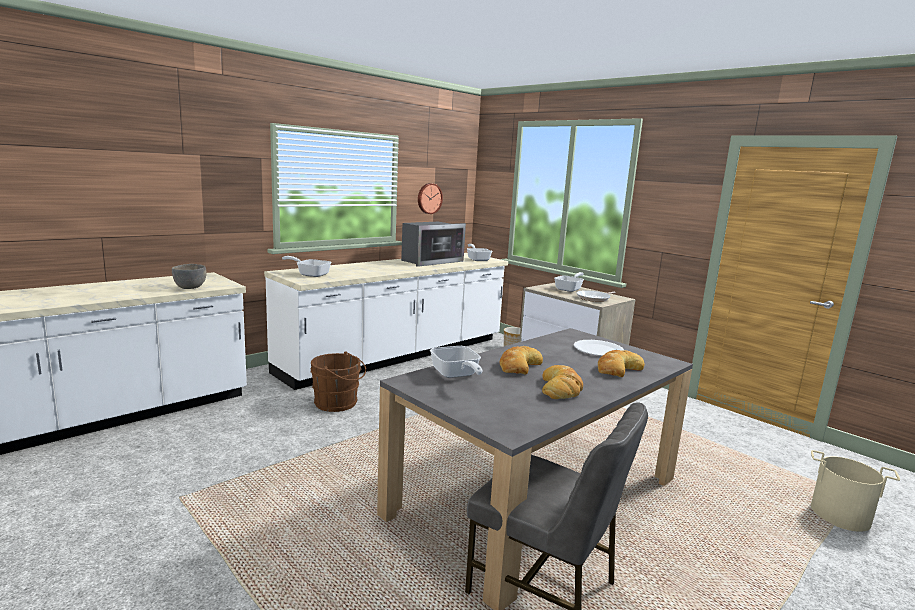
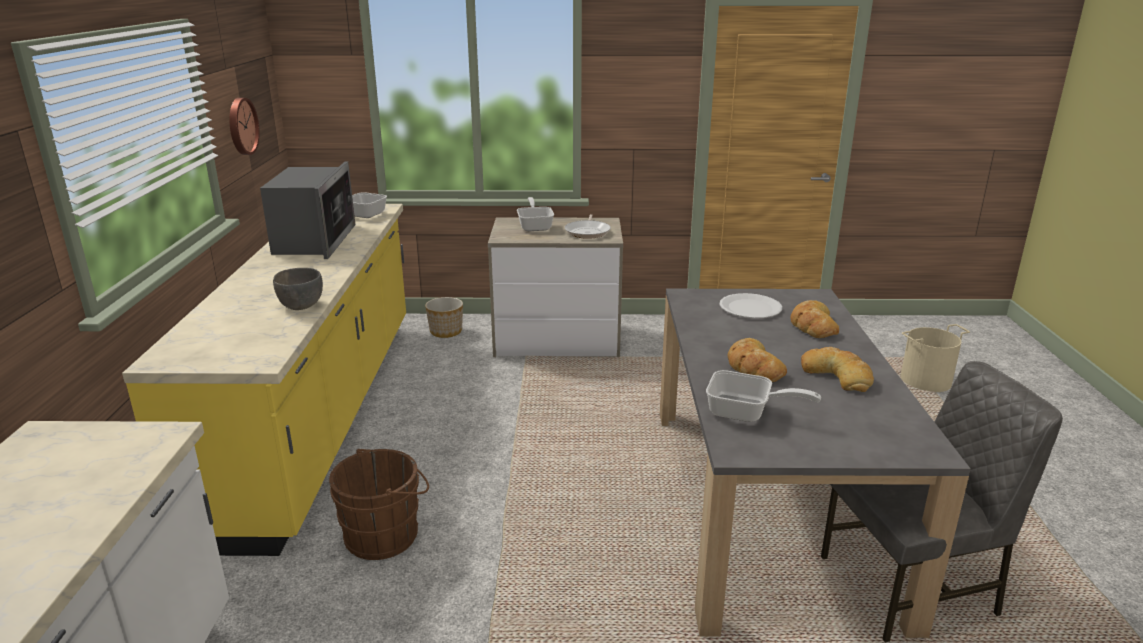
camera: 45 degrees left, 10 degrees up
grey bowl [172,264,207,289] -> grey bowl moved to [273,268,323,310]
white counter [264,253,508,390] -> yellow counter [122,204,406,556]
frying pan [282,256,331,277] -> none

